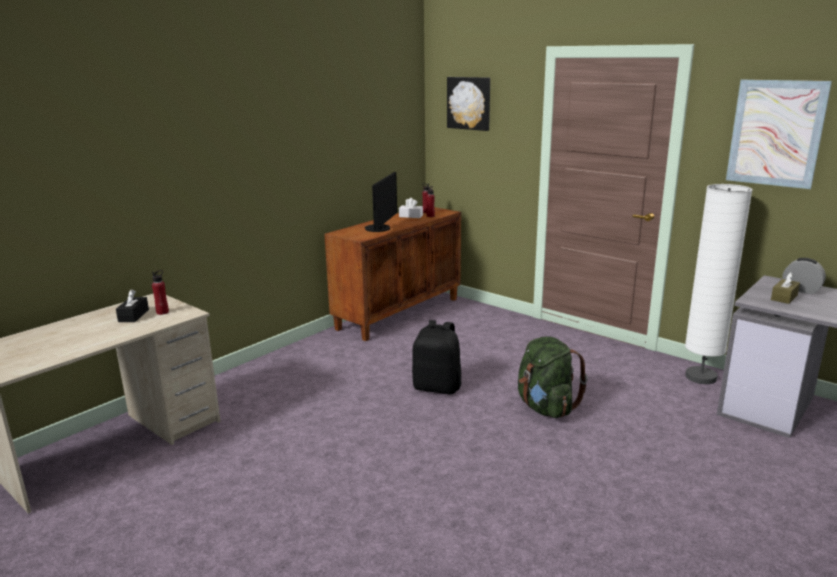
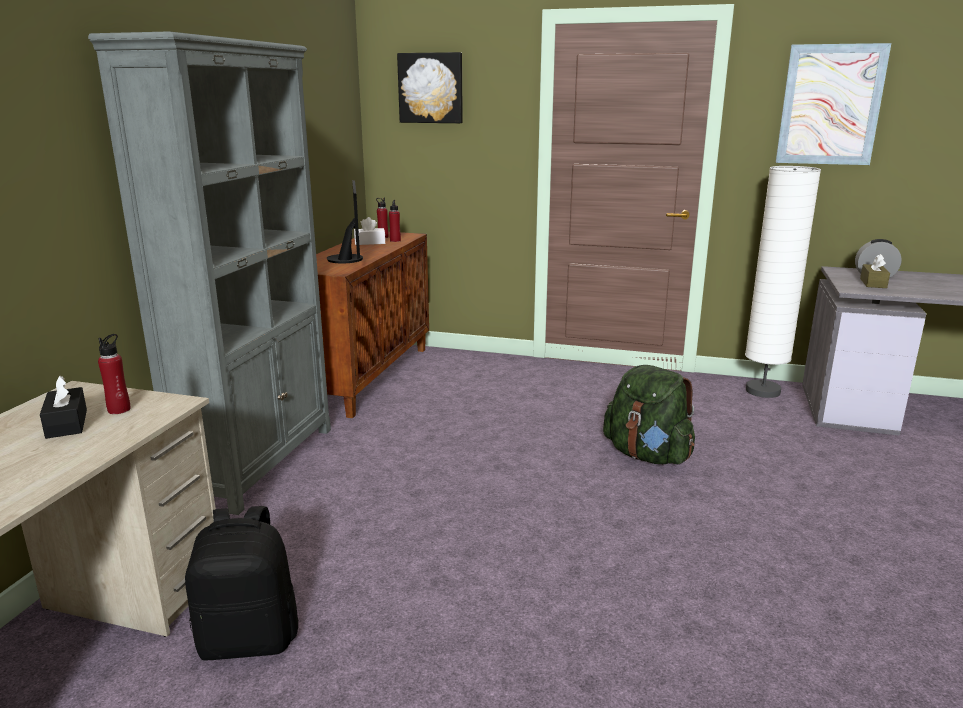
camera: 25 degrees left, 0 degrees up
black backpack [412,320,461,394] -> black backpack moved to [185,506,298,661]
none -> grey bookcase [88,31,331,515]

